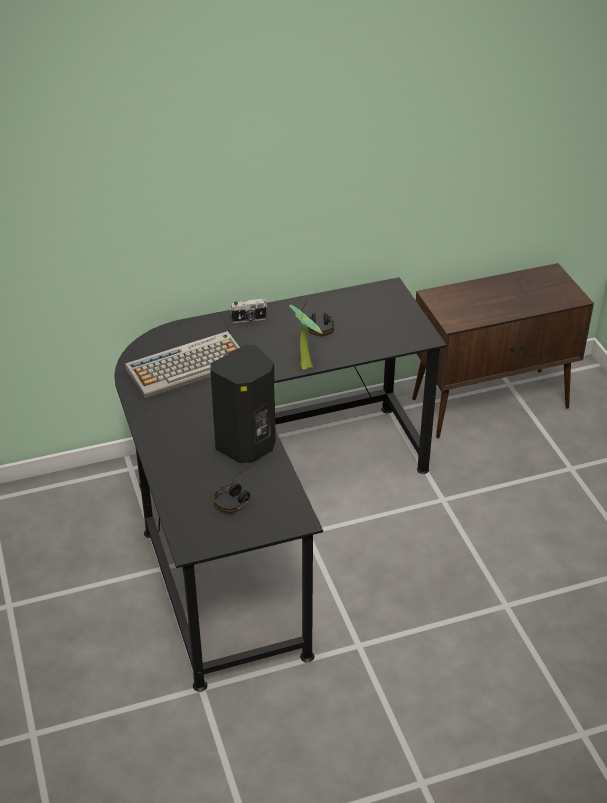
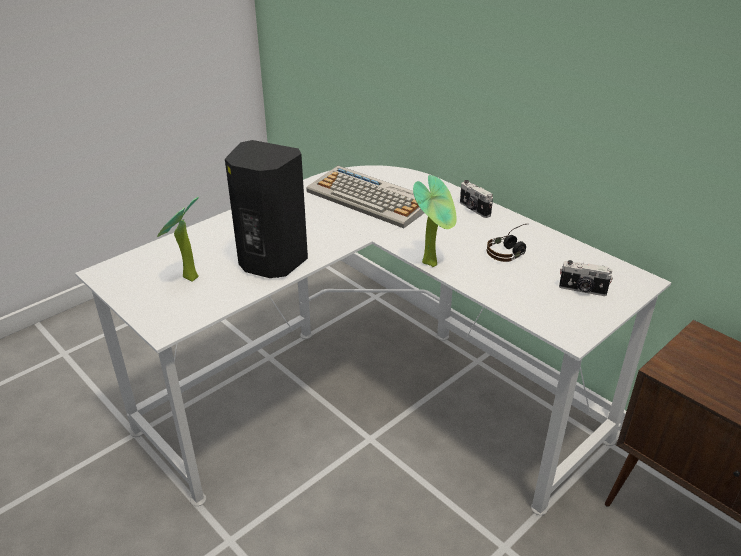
camera: 65 degrees right, 5 degrees down
black desk [115,277,447,692] -> white desk [75,165,671,515]
headphones [213,468,251,514] -> potted plant [157,197,199,282]
none -> camera [559,260,613,296]

